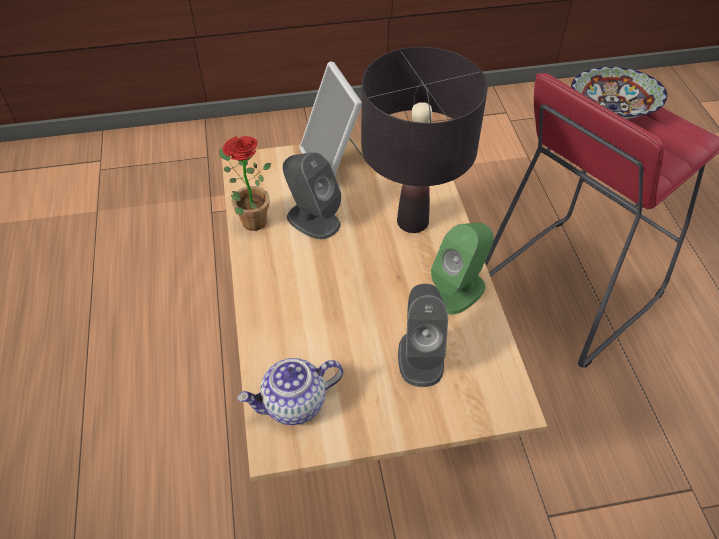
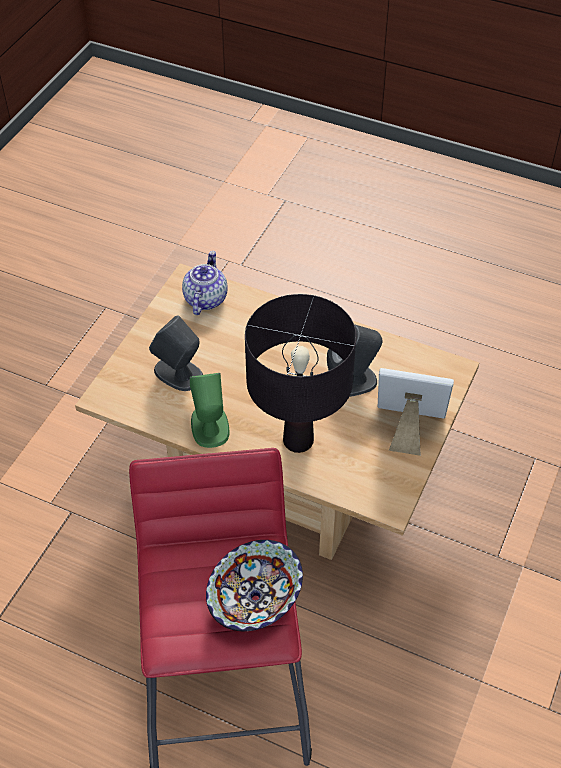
camera: 125 degrees right, 0 degrees up
potted plant [219,136,271,231] -> none

